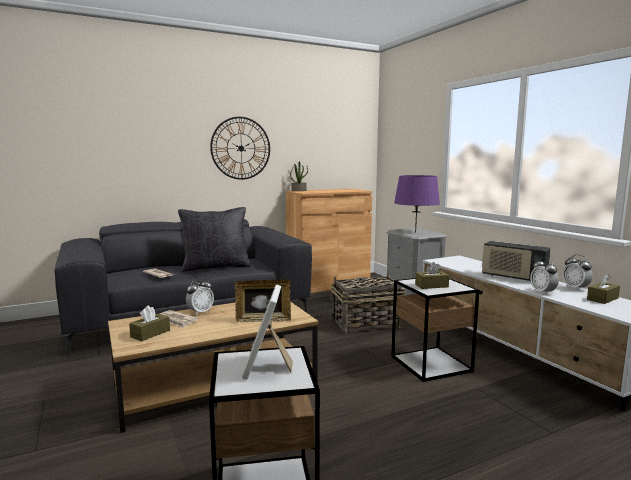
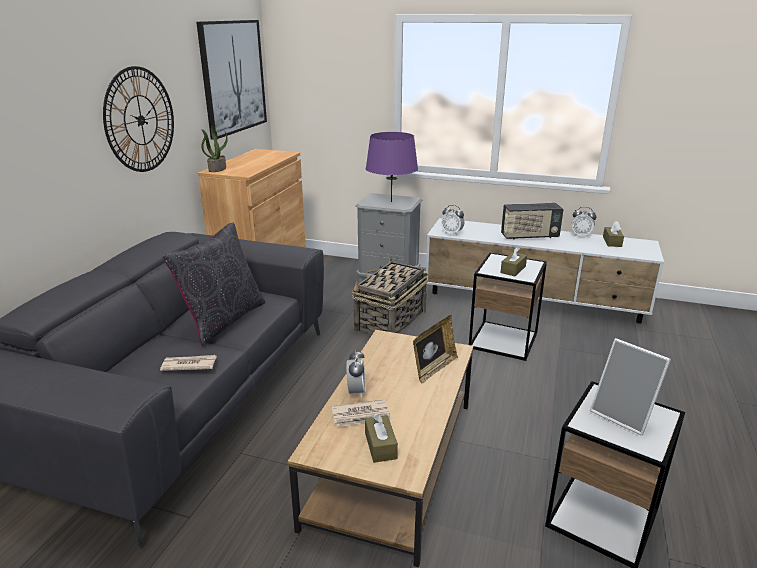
camera: 45 degrees left, 15 degrees up
alarm clock [530,257,559,295] -> alarm clock moved to [441,205,464,236]
none -> picture [196,20,267,140]

